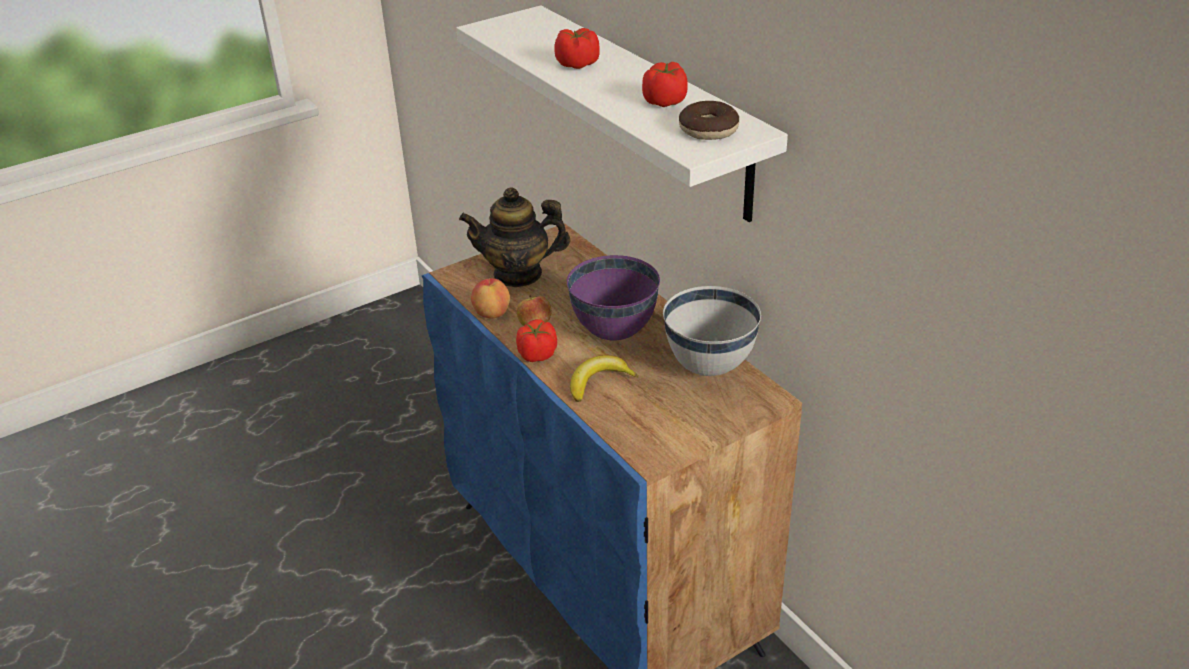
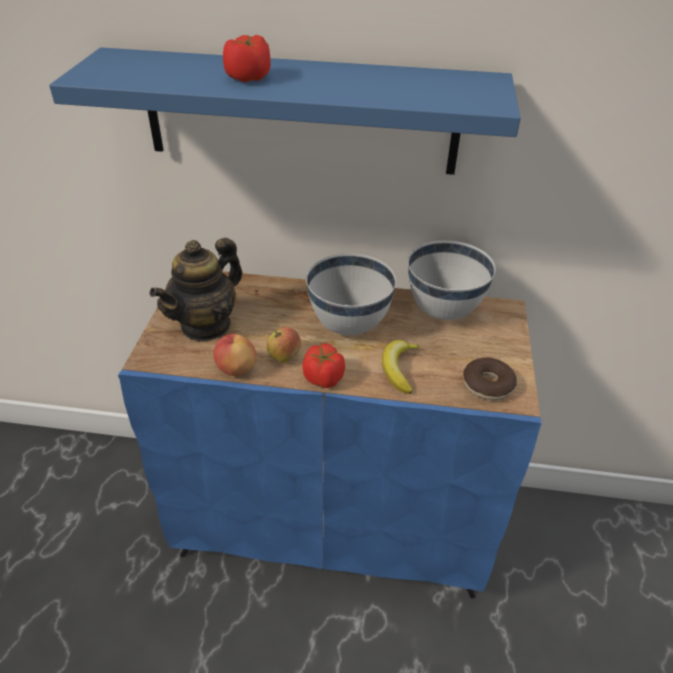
camera: 50 degrees left, 5 degrees up
white shelf [456,5,788,222] -> blue shelf [49,47,521,175]
purple bowl [567,255,660,341] -> white bowl [306,253,396,335]
tomato [642,62,688,107] -> none
donut [679,101,739,140] -> donut moved to [463,358,517,400]

